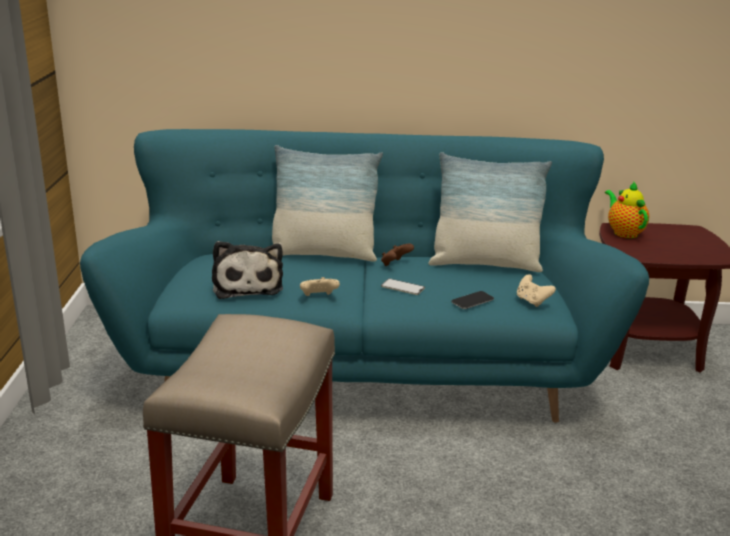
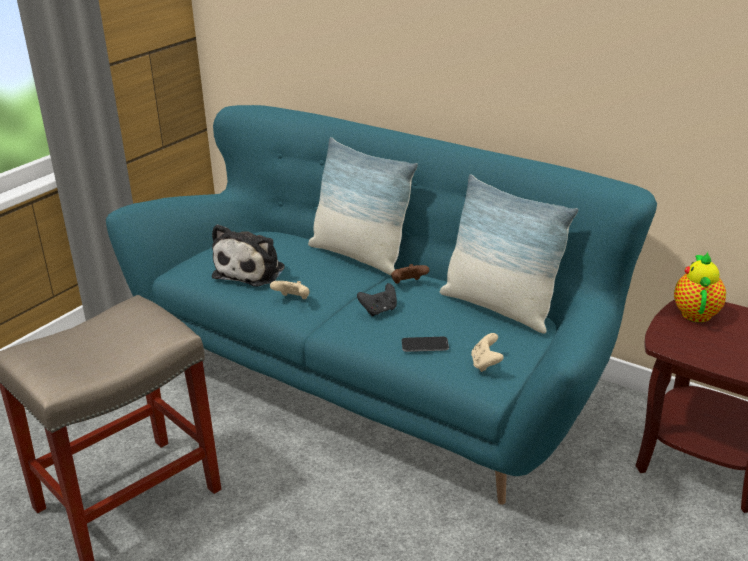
camera: 35 degrees right, 5 degrees up
phone [381,279,425,295] -> black game controller [357,283,397,317]

